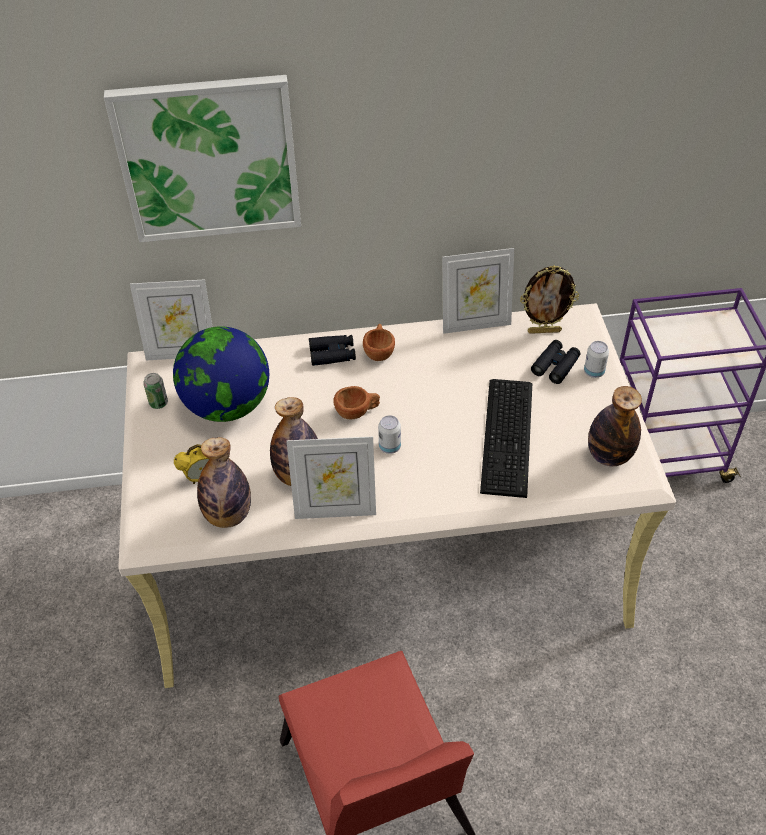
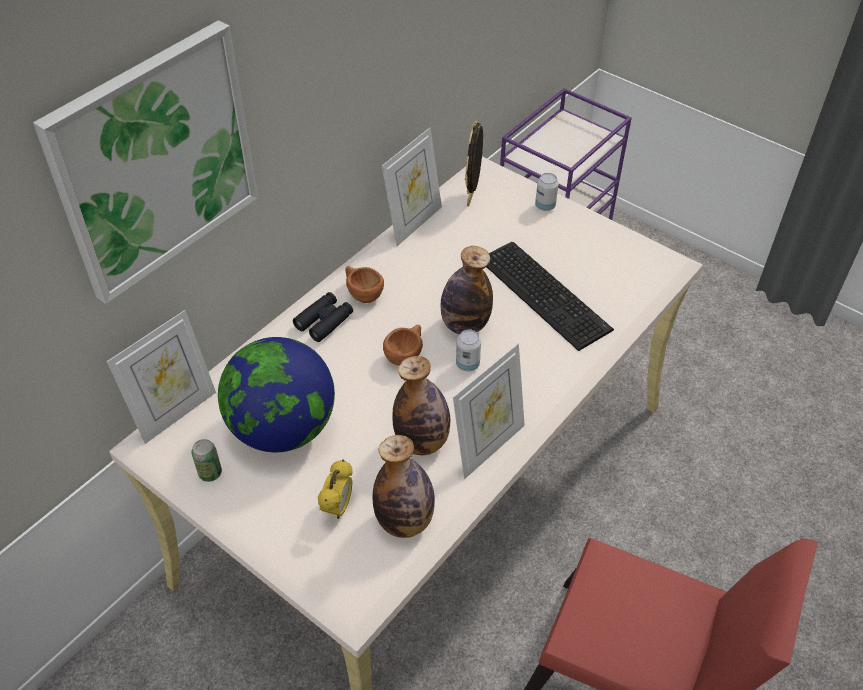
camera: 45 degrees left, 0 degrees up
picture frame [520,265,579,334] -> picture frame turned 150 degrees clockwise [465,121,483,207]
black binoculars [531,340,580,384] -> none
bottle [588,386,642,466] -> bottle moved to [441,246,493,334]

